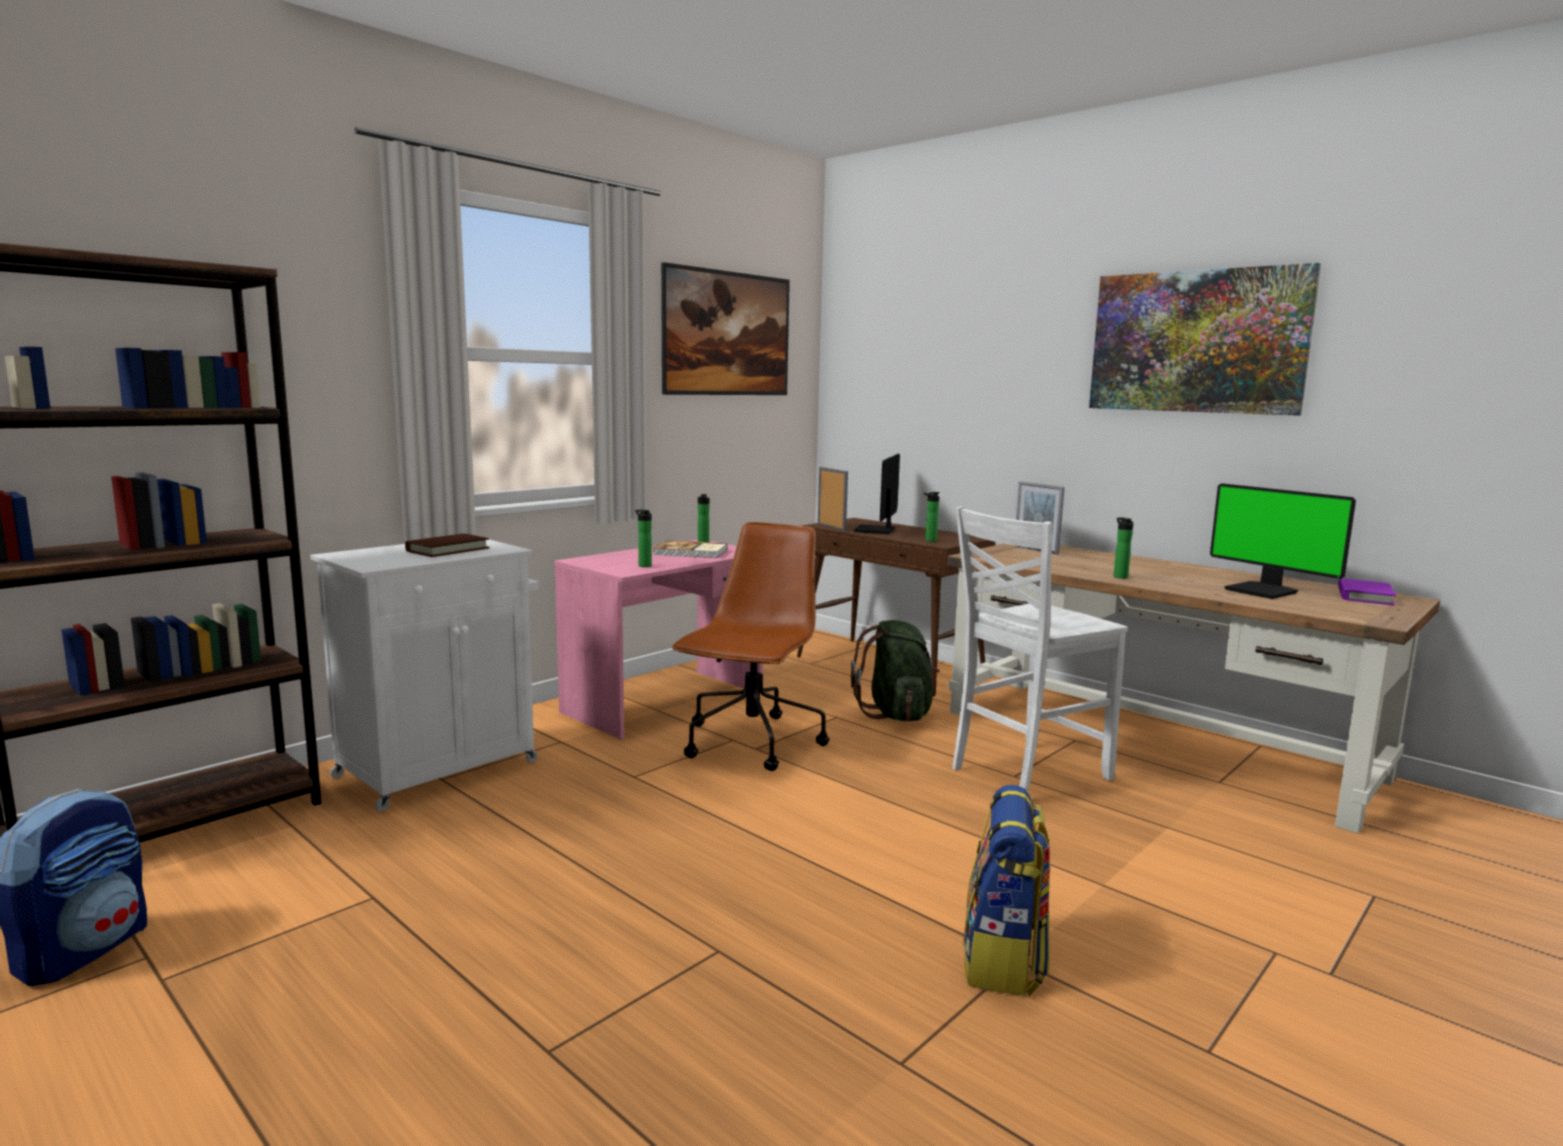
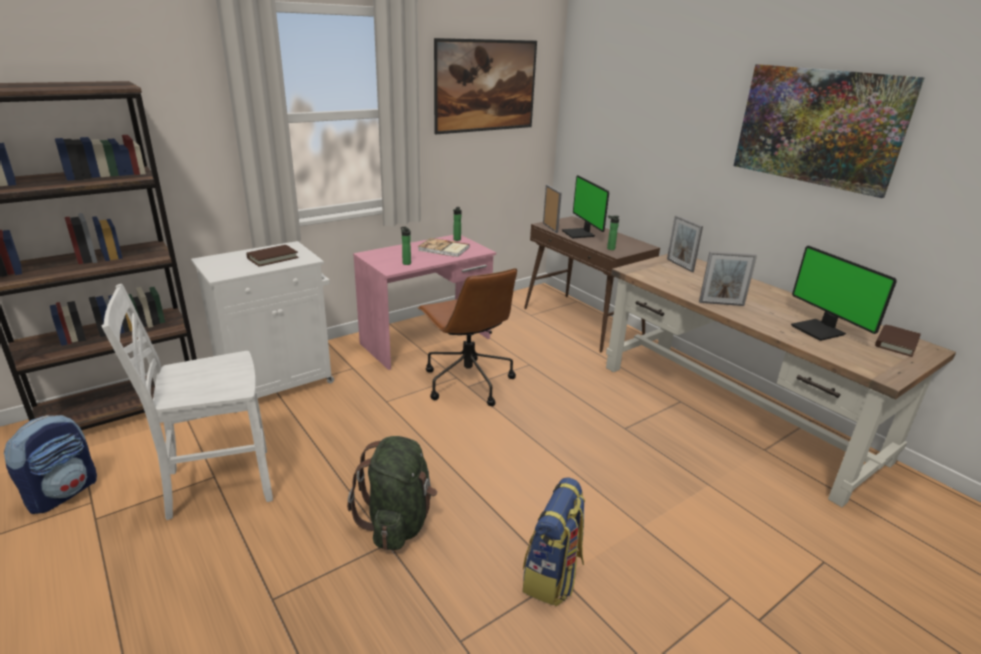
camera: 10 degrees right, 15 degrees up
brown office chair [672,522,829,771] -> brown office chair turned 120 degrees clockwise [417,268,517,406]
green backpack [851,620,940,722] -> green backpack moved to [347,436,437,550]
monitor [854,454,900,534] -> monitor turned 45 degrees counterclockwise [562,175,609,238]
white chair [953,507,1128,792] -> white chair moved to [101,284,273,520]
bottle [1113,518,1133,579] -> picture frame [699,251,757,306]
purple book [1338,579,1396,605] -> brown book [875,324,921,357]

